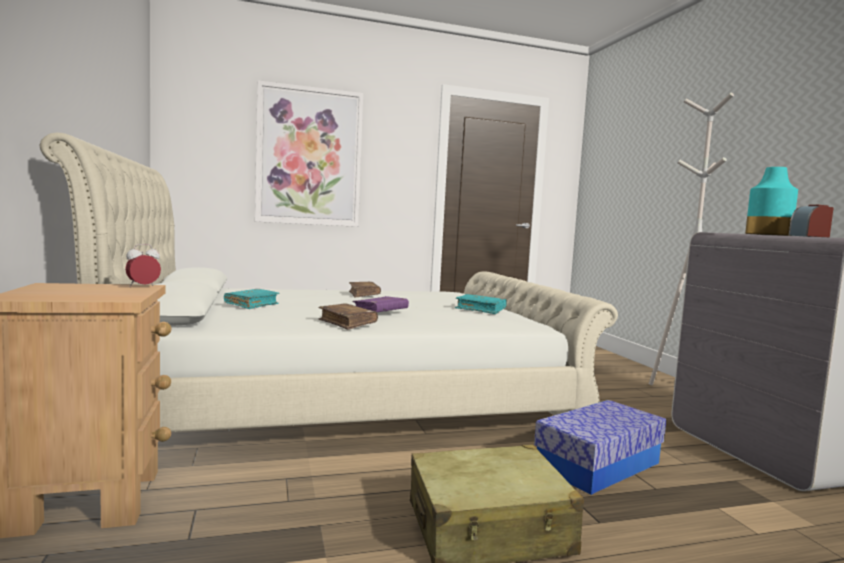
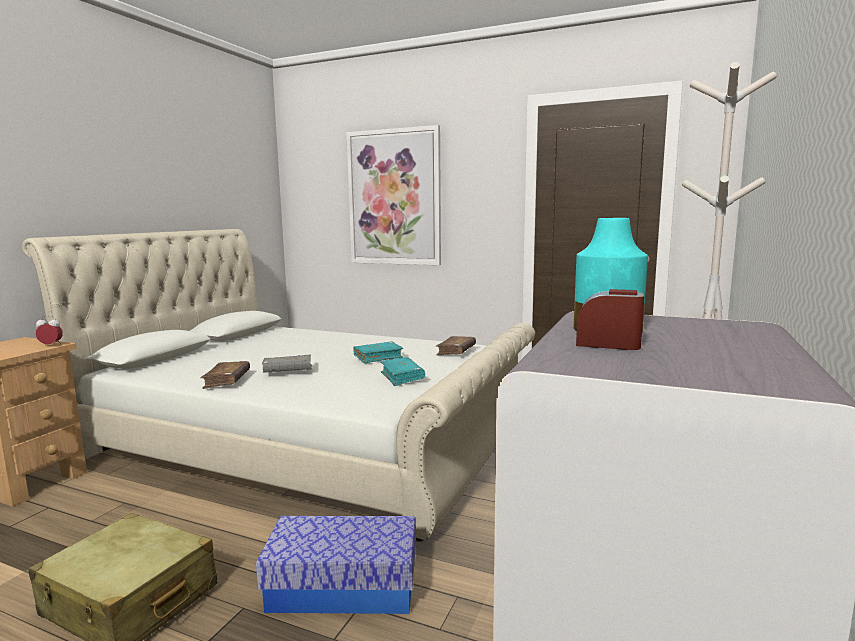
camera: 40 degrees right, 5 degrees up
turquoise book [224,289,280,309] -> turquoise book moved to [353,342,403,363]
brown book [349,282,381,297] -> brown book moved to [436,336,476,355]
purple book [352,296,409,312] -> grey book [262,354,312,373]

